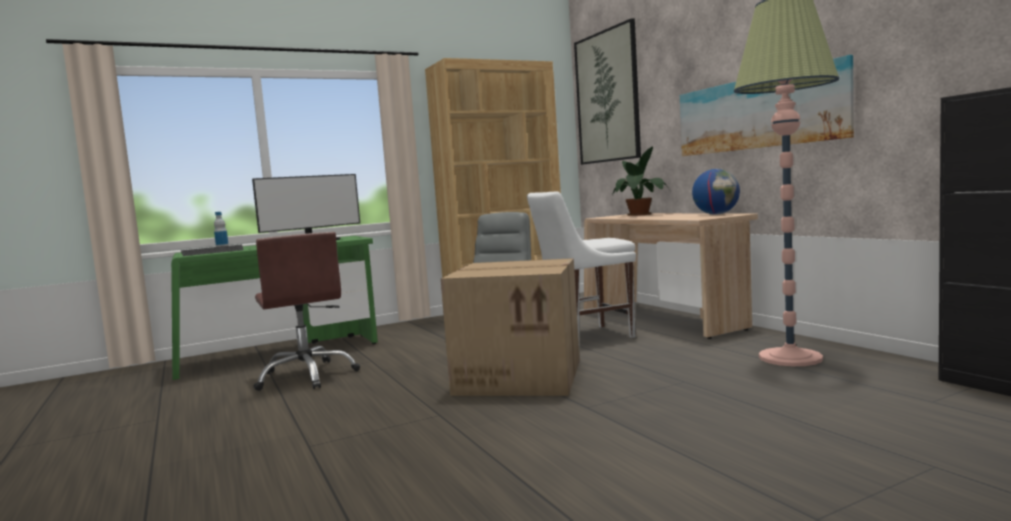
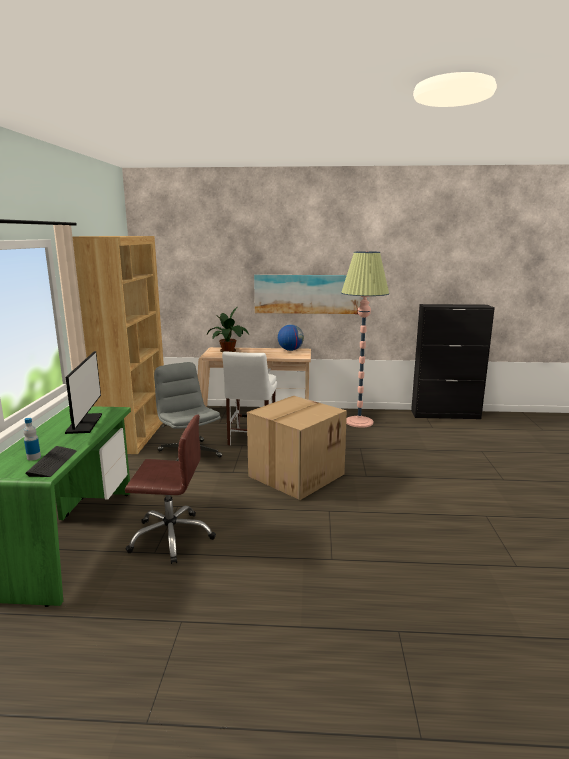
camera: 60 degrees left, 10 degrees up
picture [574,18,641,165] -> none

